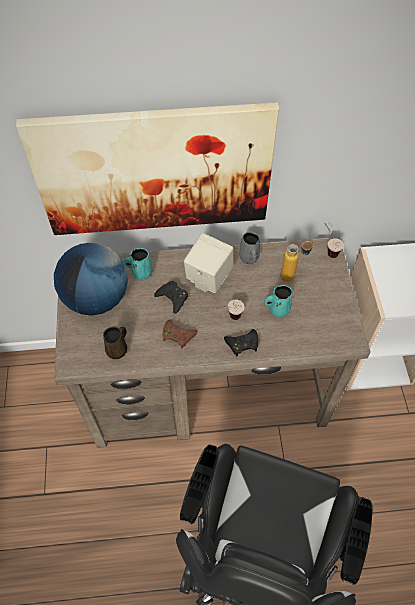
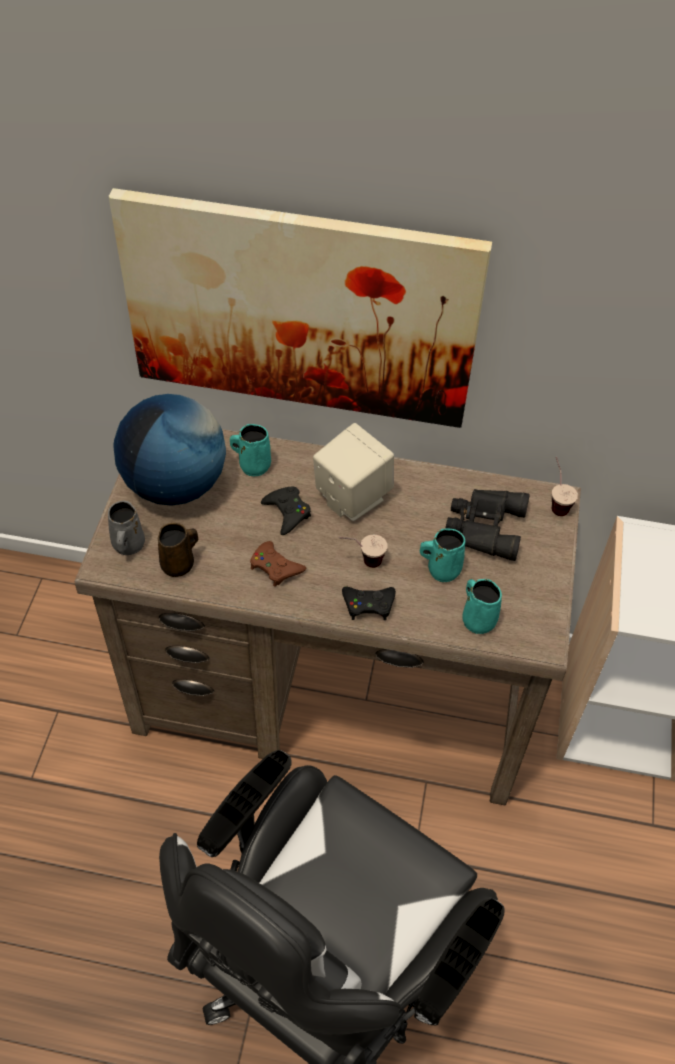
camera: 15 degrees right, 5 degrees down
grey mug [239,232,260,264] -> grey mug moved to [108,501,145,555]
bottle [281,241,314,281] -> black binoculars [445,489,530,561]
none -> turquoise mug [462,579,502,634]

